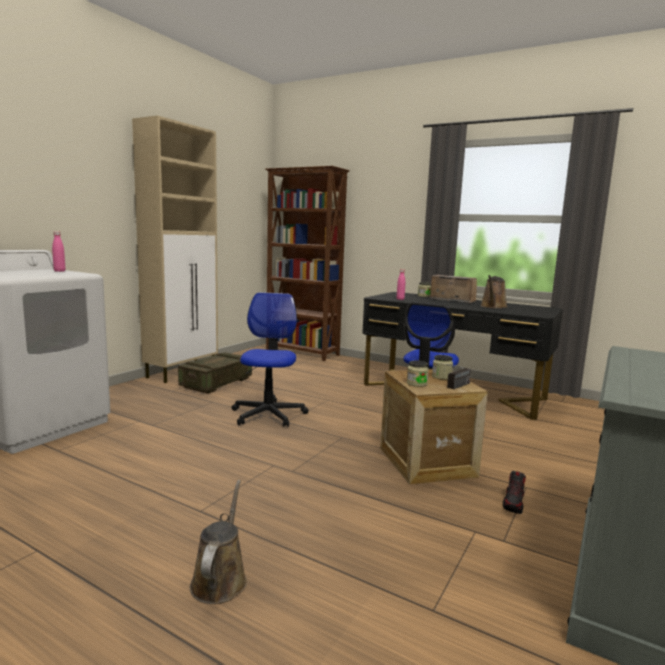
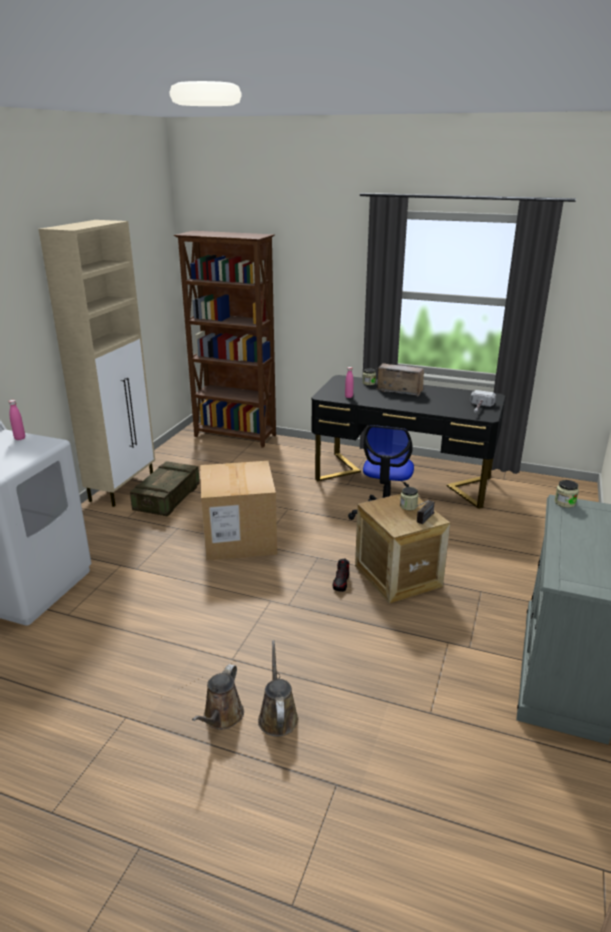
camera: 10 degrees left, 15 degrees up
office chair [232,292,309,427] -> cardboard box [200,461,277,561]
jar [407,360,429,387] -> jar moved to [554,480,579,508]
brown watering can [480,275,508,309] -> brown watering can moved to [192,664,244,730]
shoe [503,471,526,514] -> shoe moved to [332,559,349,592]
none -> hammer [470,390,496,413]

